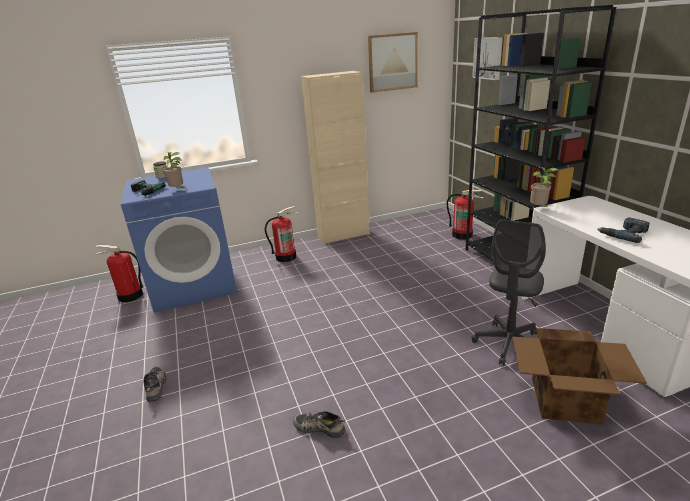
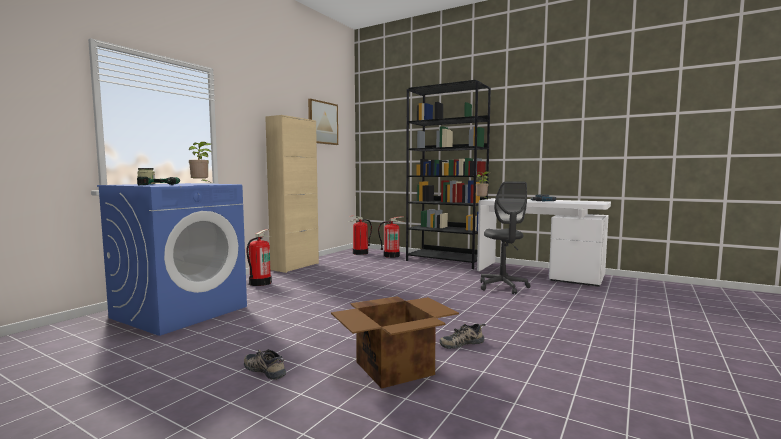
camera: 40 degrees left, 20 degrees down
fire extinguisher [96,245,143,302] -> fire extinguisher moved to [348,216,372,255]
picture [472,37,503,80] -> none
cardboard box [512,328,647,424] -> cardboard box moved to [331,296,459,389]

